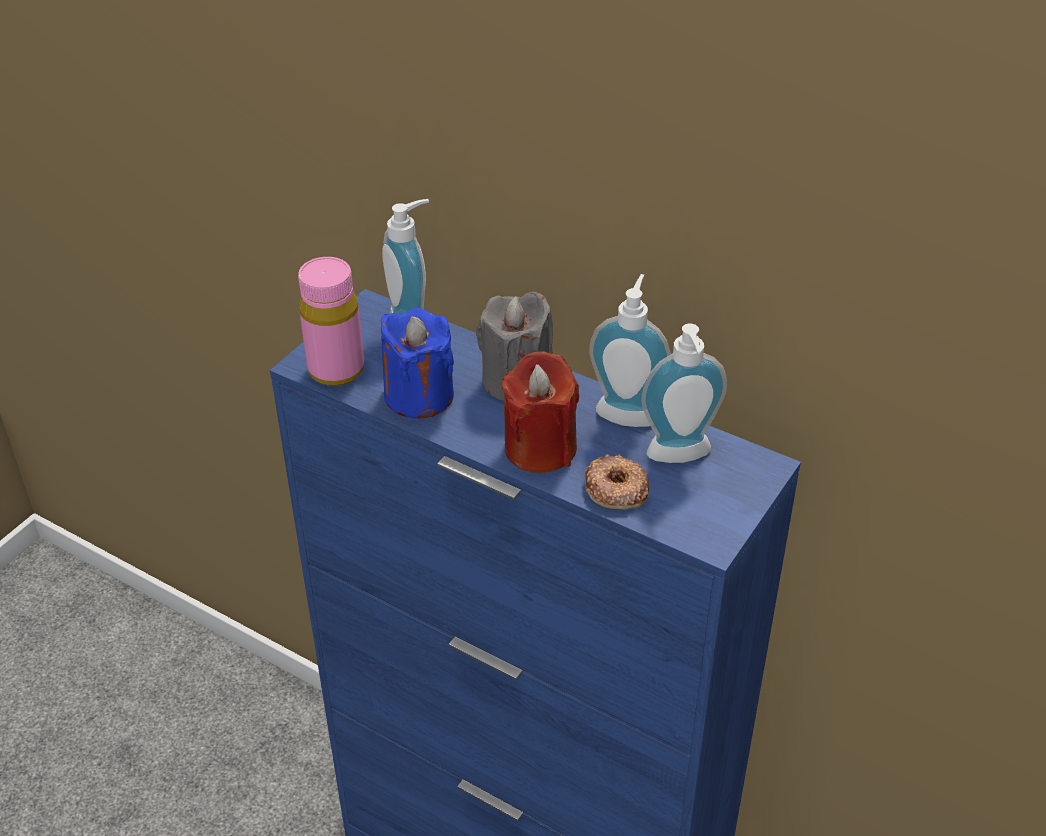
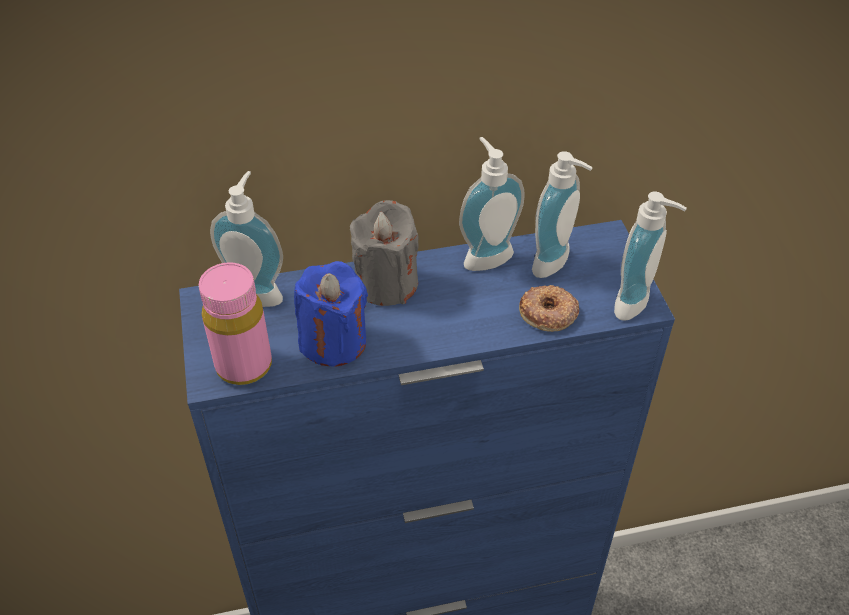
camera: 45 degrees left, 5 degrees up
red candle [502,351,579,473] -> none
none -> soap dispenser [614,192,687,321]

